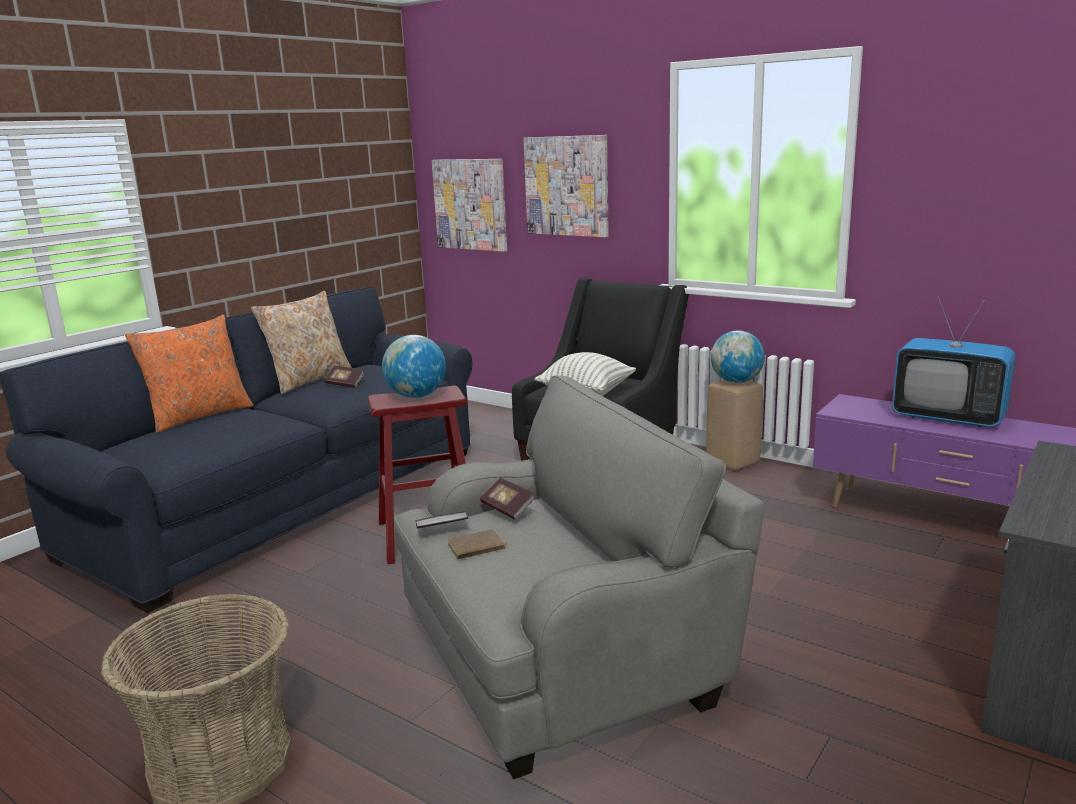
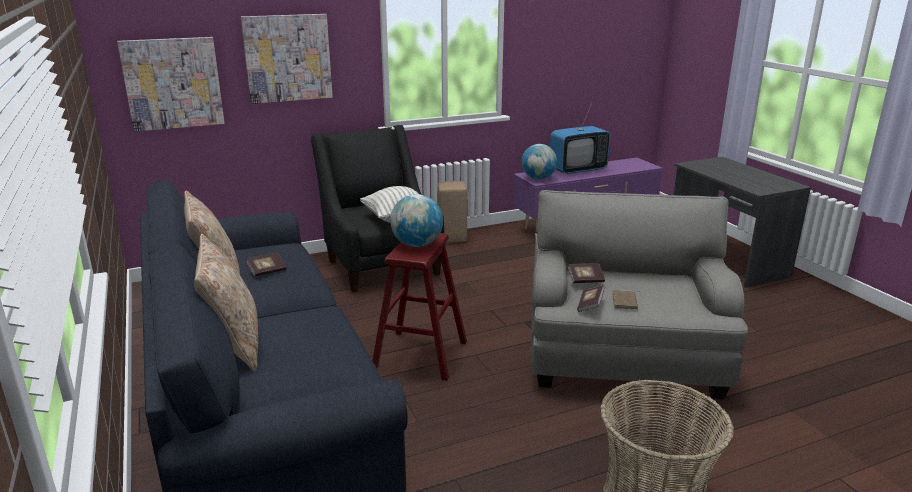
camera: 60 degrees left, 5 degrees up
orange pillow [125,315,254,433] -> beige pillow [194,234,258,371]
globe [711,330,765,383] -> globe moved to [522,144,557,180]

